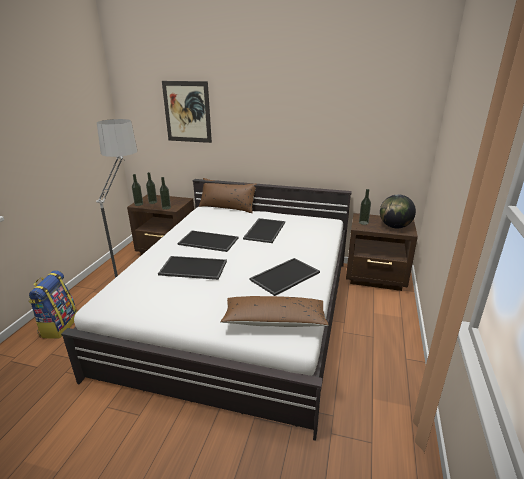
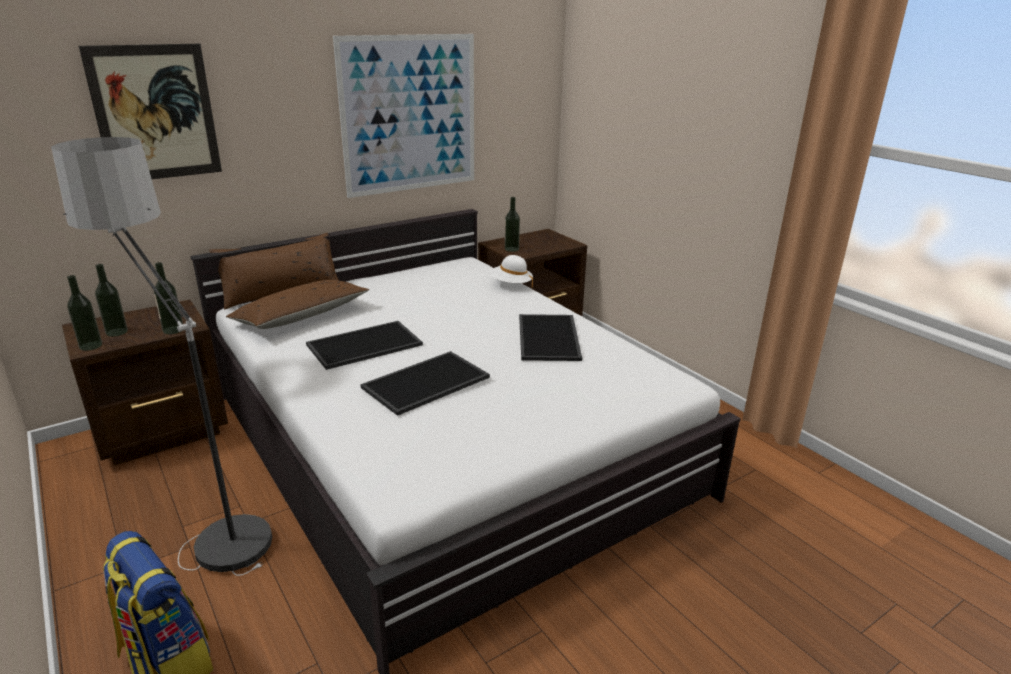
camera: 50 degrees left, 0 degrees up
brown pillow [220,296,329,327] -> brown pillow moved to [226,280,369,329]
tray [243,218,285,243] -> none
globe [380,195,416,228] -> none
none -> picture [333,34,474,198]
none -> white hat [490,255,533,287]

